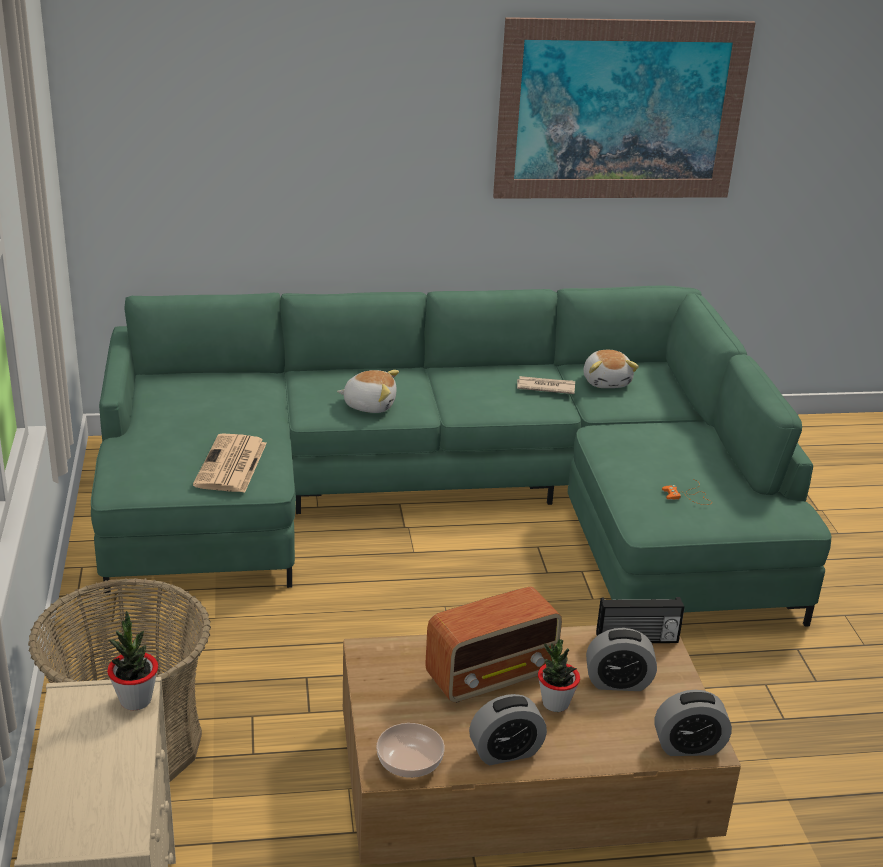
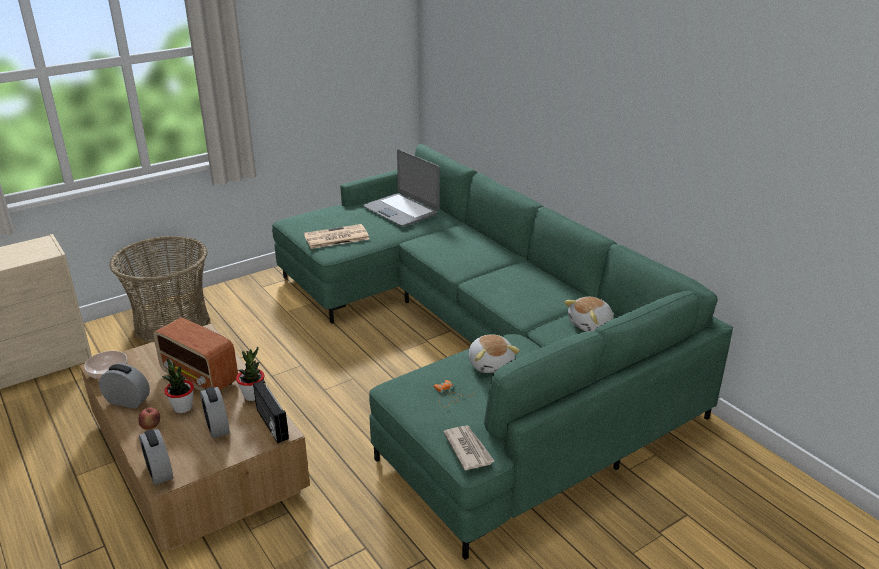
camera: 65 degrees right, 0 degrees up
potted plant [107,611,158,710] -> potted plant moved to [236,347,264,401]
plush toy [337,370,399,413] -> plush toy moved to [469,335,520,373]
alarm clock [469,694,547,765] -> alarm clock turned 150 degrees clockwise [99,363,150,409]
picture [493,17,756,199] -> none
newspaper [517,376,575,394] -> newspaper moved to [444,425,495,470]
none -> apple [139,407,160,430]
none -> laptop [363,149,440,226]

